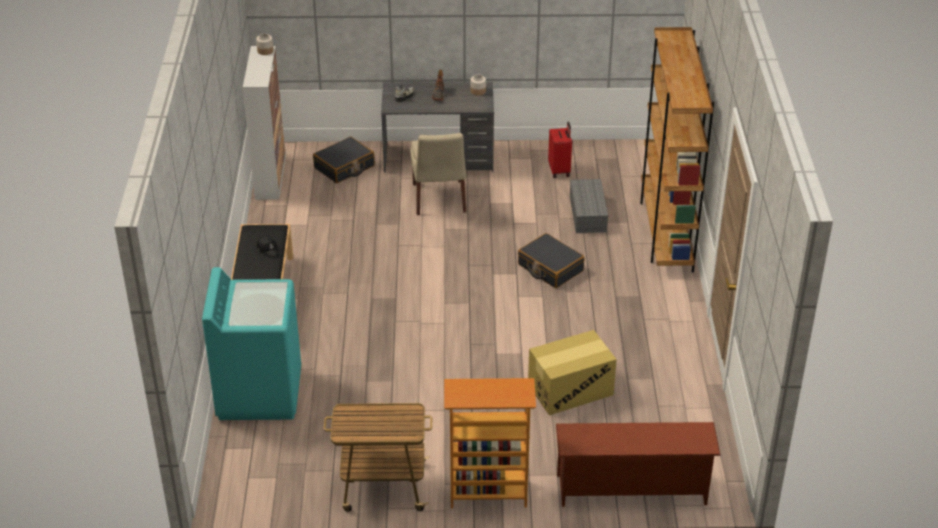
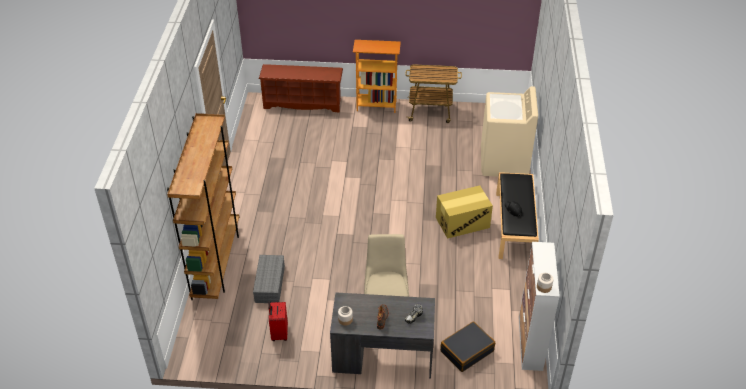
camera: 175 degrees left, 5 degrees up
turquoise washing machine [202,267,301,420] -> beige washing machine [481,86,538,177]
black suitcase [518,233,585,288] -> none
cardboard box [528,330,617,415] -> cardboard box moved to [436,185,493,239]

